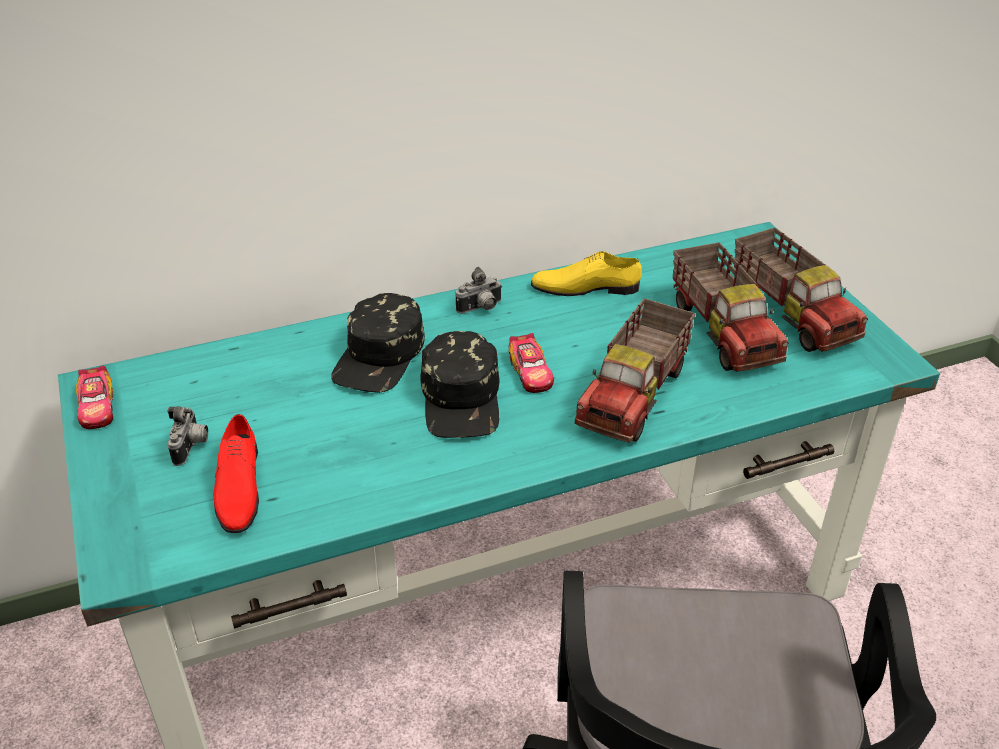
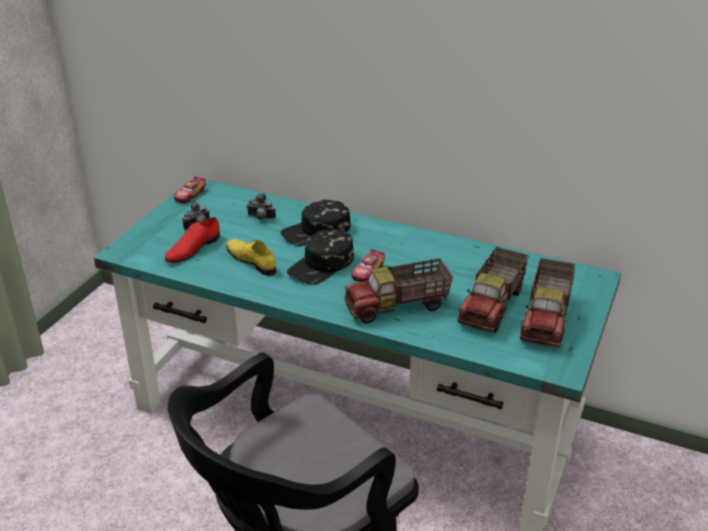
camera: 45 degrees right, 5 degrees down
camera [455,267,502,313] -> camera moved to [246,193,276,220]
yellow shoe [531,251,642,296] -> yellow shoe moved to [226,239,276,276]

